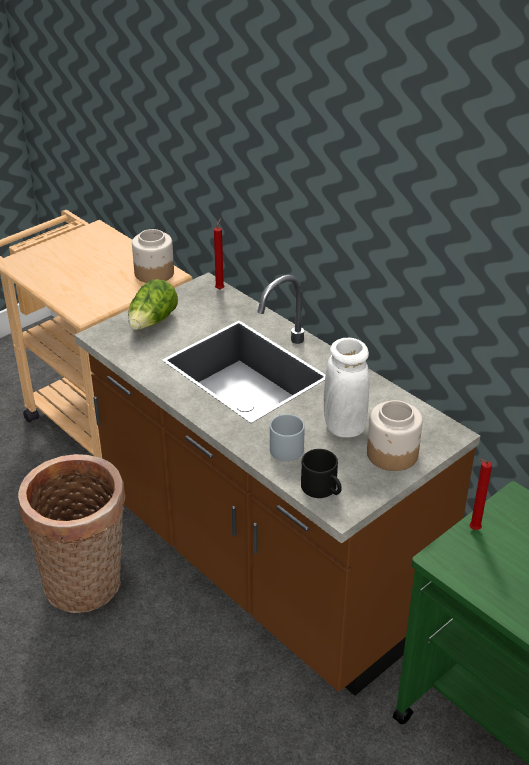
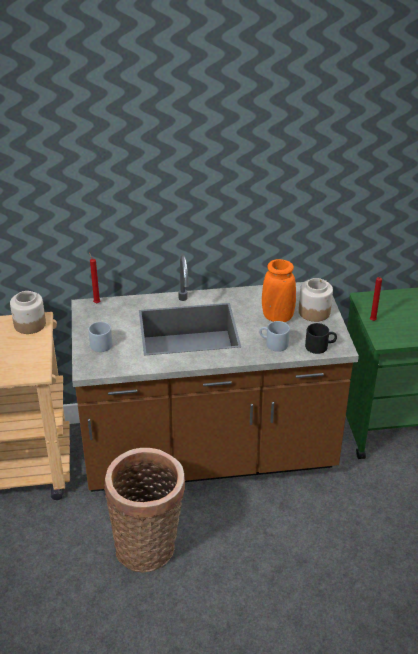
camera: 55 degrees left, 0 degrees up
lettuce [128,279,178,330] -> grey mug [88,322,112,352]
white vase [324,338,369,438] -> orange vase [262,259,296,322]

